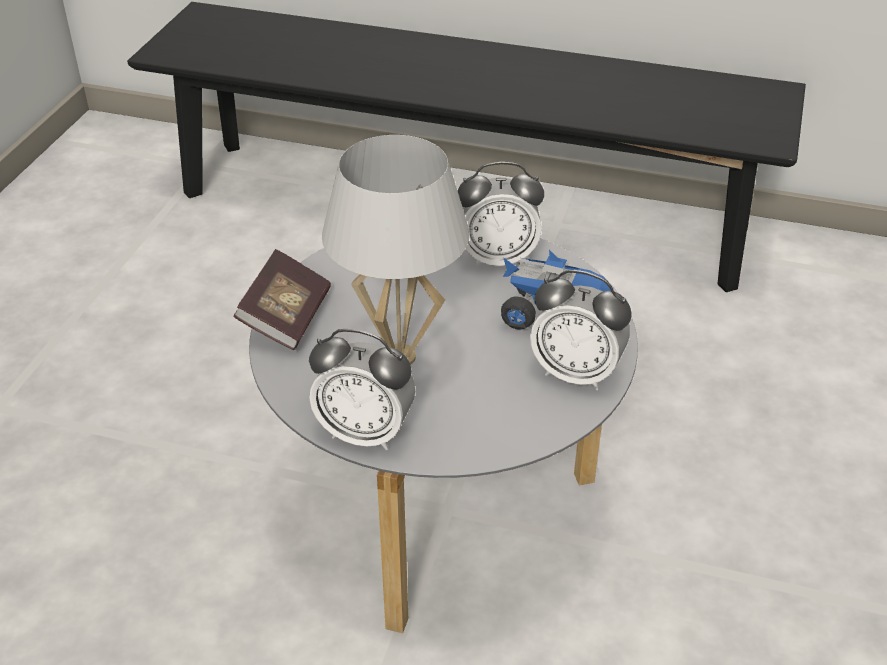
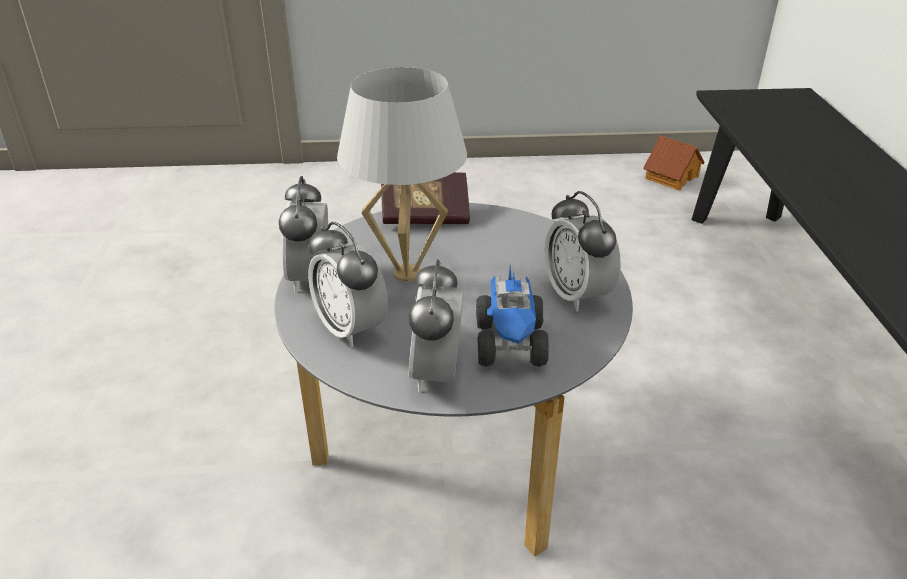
camera: 70 degrees right, 5 degrees down
none -> alarm clock [308,222,388,347]
none -> toy house [643,135,705,191]

